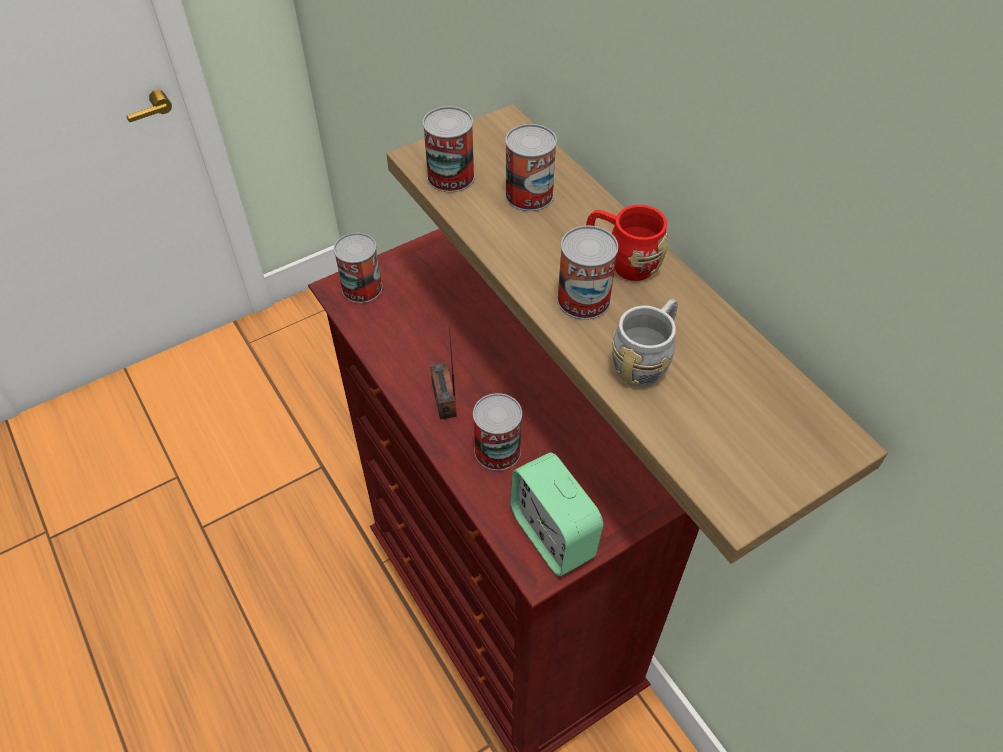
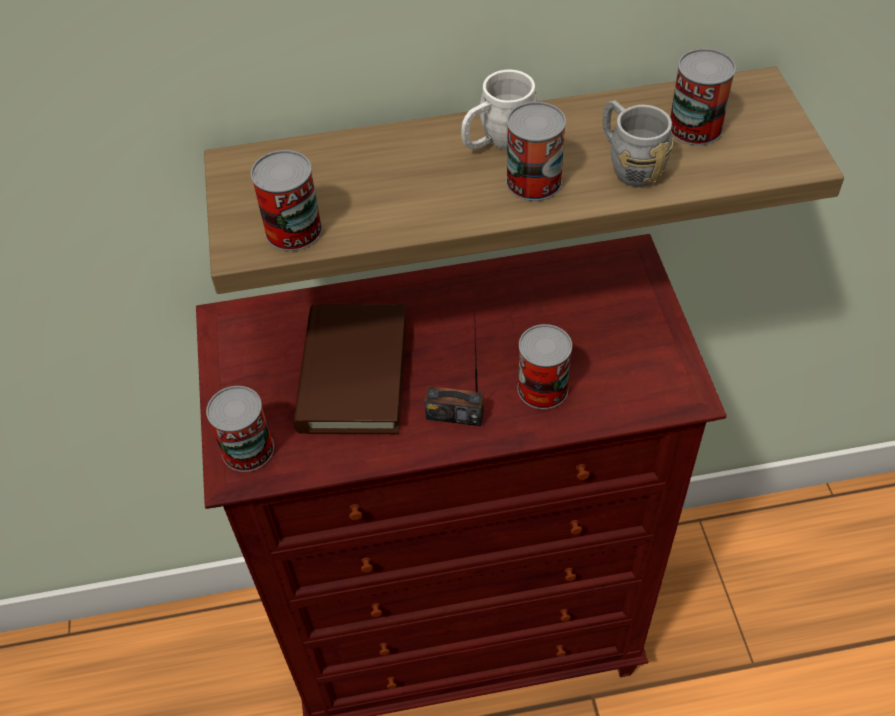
camera: 65 degrees left, 0 degrees up
can [505,124,557,211] -> can moved to [670,48,736,145]
alarm clock [510,453,603,576] -> none
red mug [586,205,668,281] -> white mug [461,70,538,149]
none -> brown book [293,304,407,434]

